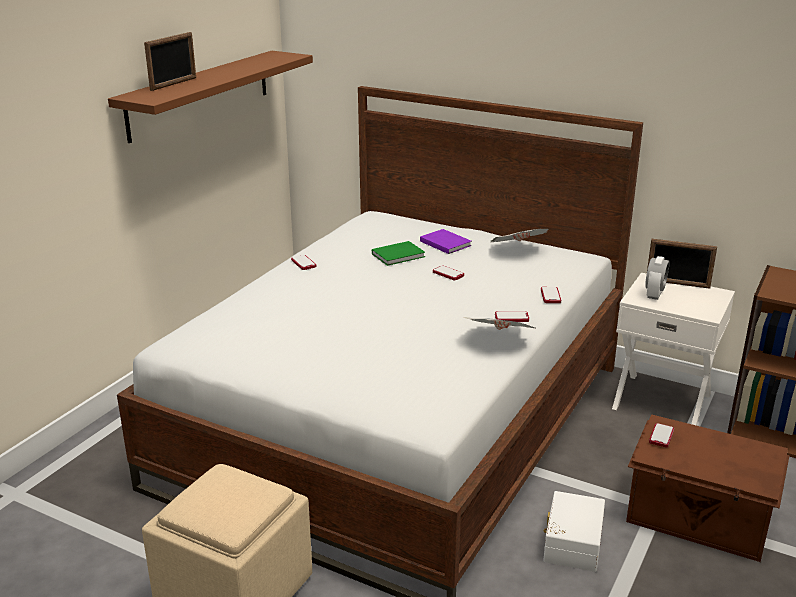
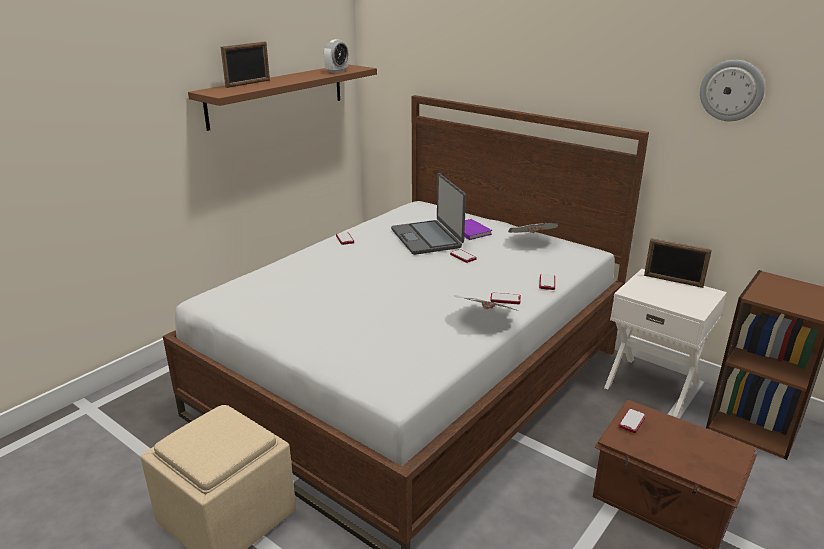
camera: 10 degrees right, 0 degrees up
green book [372,241,425,266] -> laptop [391,173,466,255]
white storage box [543,491,605,572] -> none
alarm clock [645,256,669,300] -> alarm clock moved to [324,39,348,73]
none -> wall clock [700,60,765,121]

